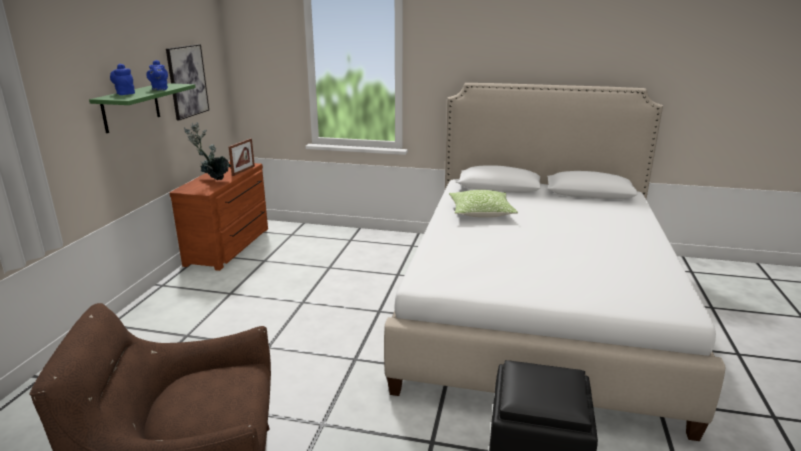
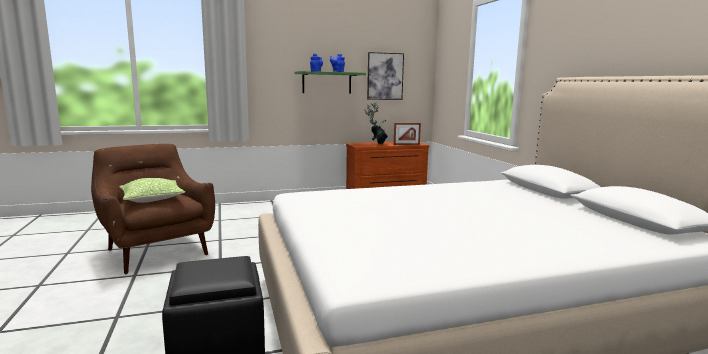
camera: 60 degrees right, 10 degrees down
pillow [449,190,518,218] -> pillow moved to [119,178,185,203]

